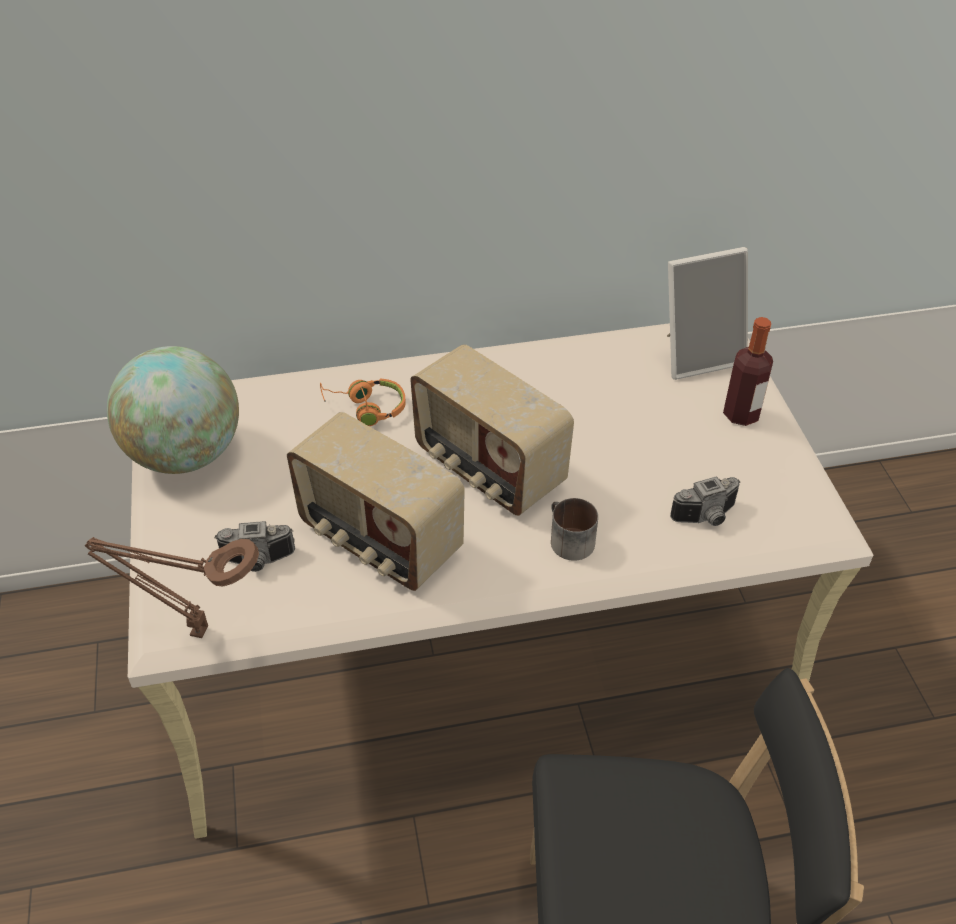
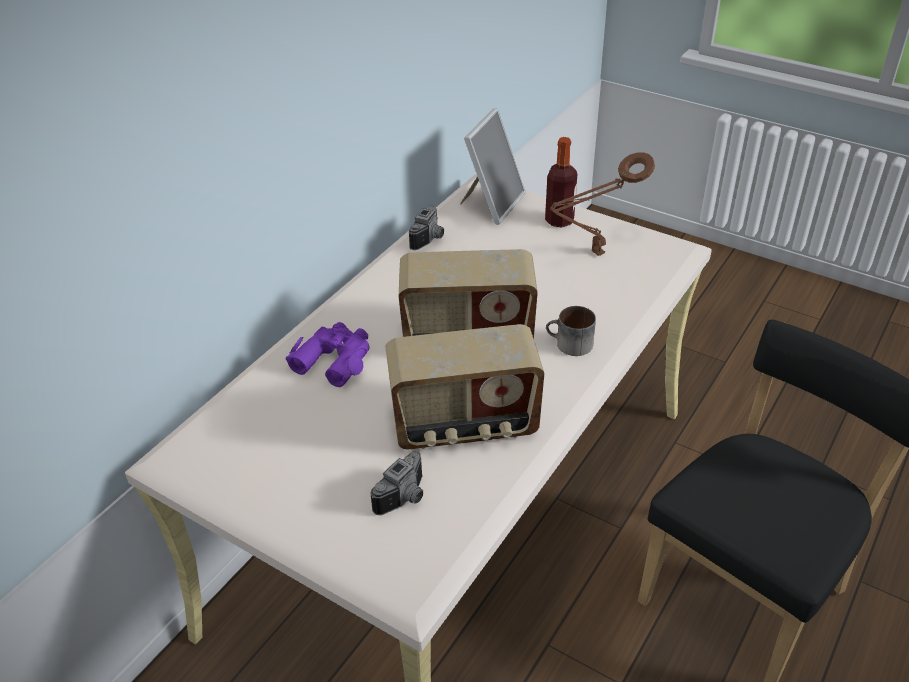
camera: 45 degrees left, 5 degrees down
brown table lamp [85,537,259,638] -> brown table lamp moved to [549,152,655,256]
globe [107,346,239,474] -> none
orange headphones [320,379,406,426] -> purple binoculars [286,322,370,387]
camera [670,476,740,526] -> camera moved to [409,205,444,250]

